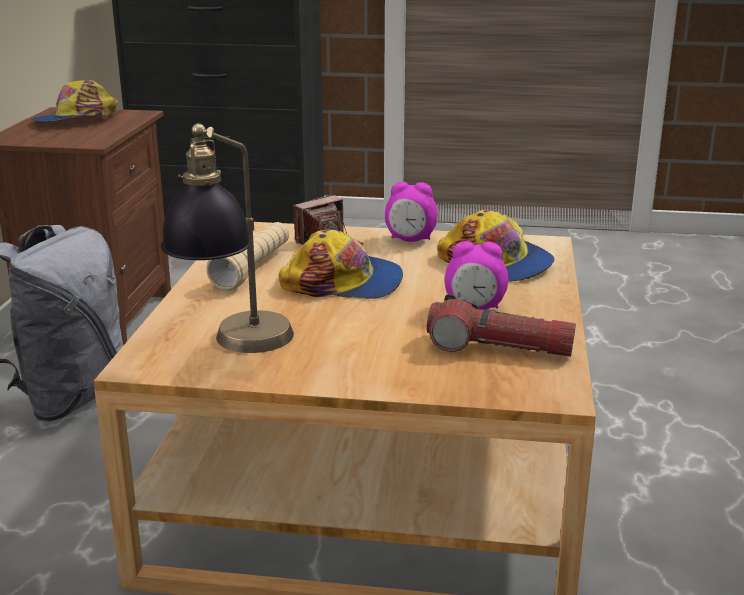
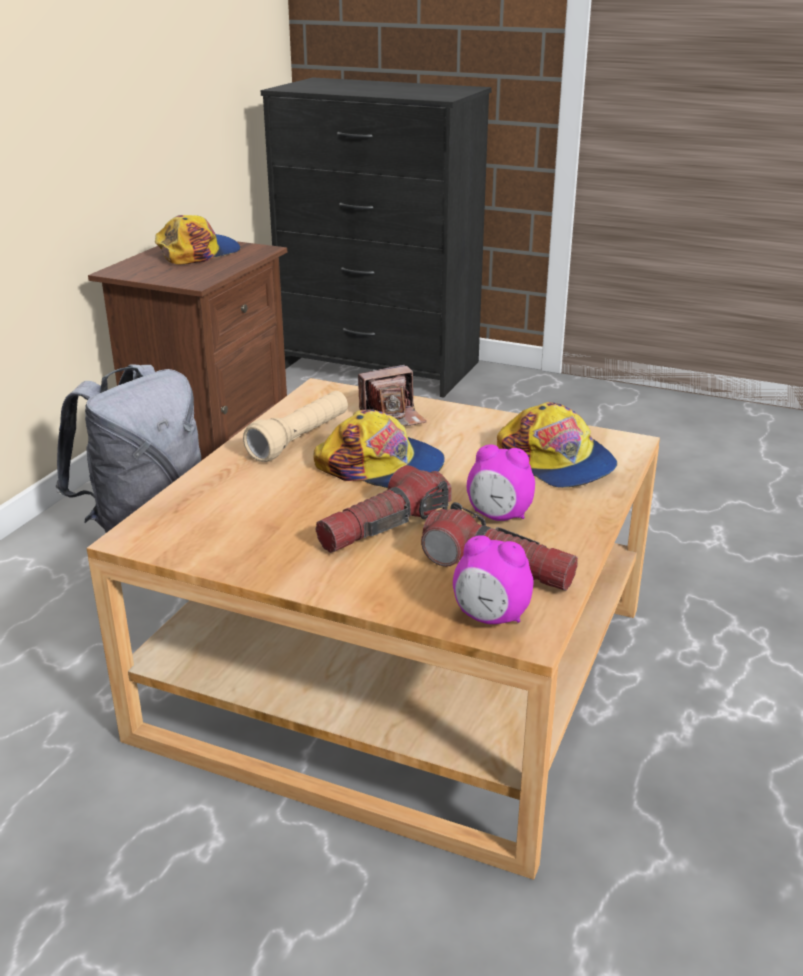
camera: 15 degrees right, 5 degrees up
cap [32,80,119,121] -> cap turned 150 degrees clockwise [155,215,240,264]
table lamp [161,123,294,353] -> none
alarm clock [385,182,438,242] -> alarm clock moved to [453,535,533,624]
none -> flashlight [315,465,451,553]

